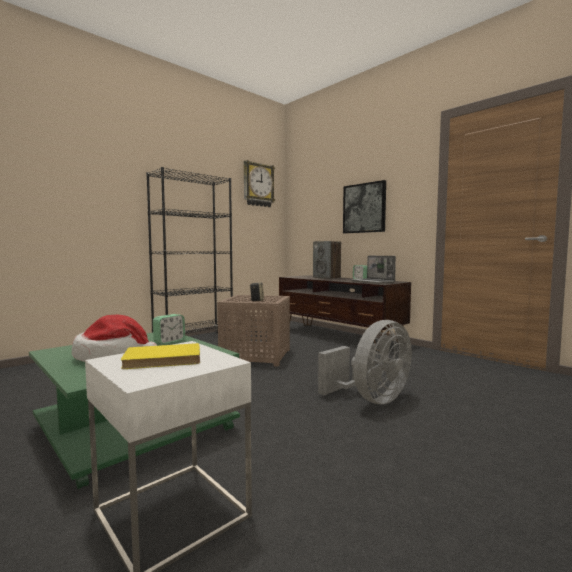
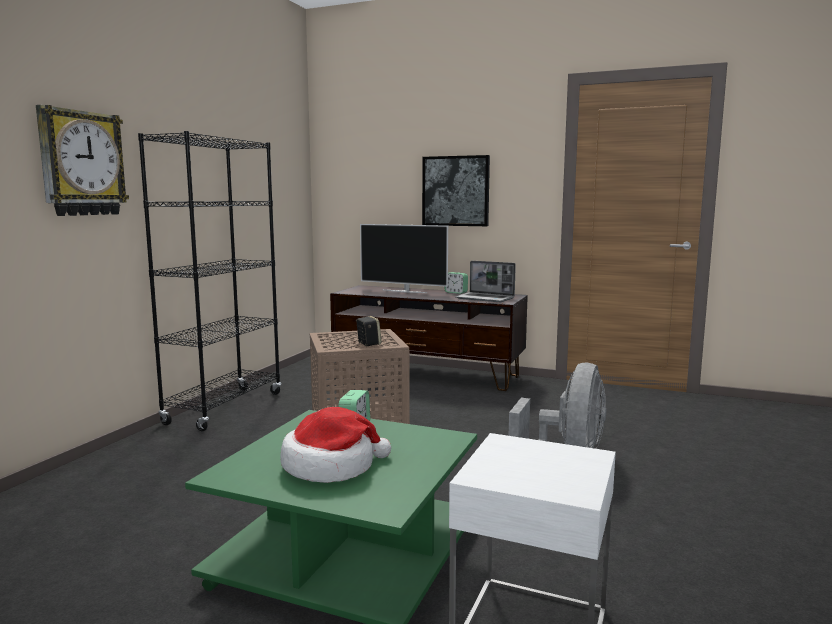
camera: 25 degrees left, 5 degrees up
yellow book [121,343,200,369] -> none
wall clock [244,160,275,207] -> wall clock moved to [36,105,129,216]
speaker [313,241,341,279] -> television [360,224,448,293]

